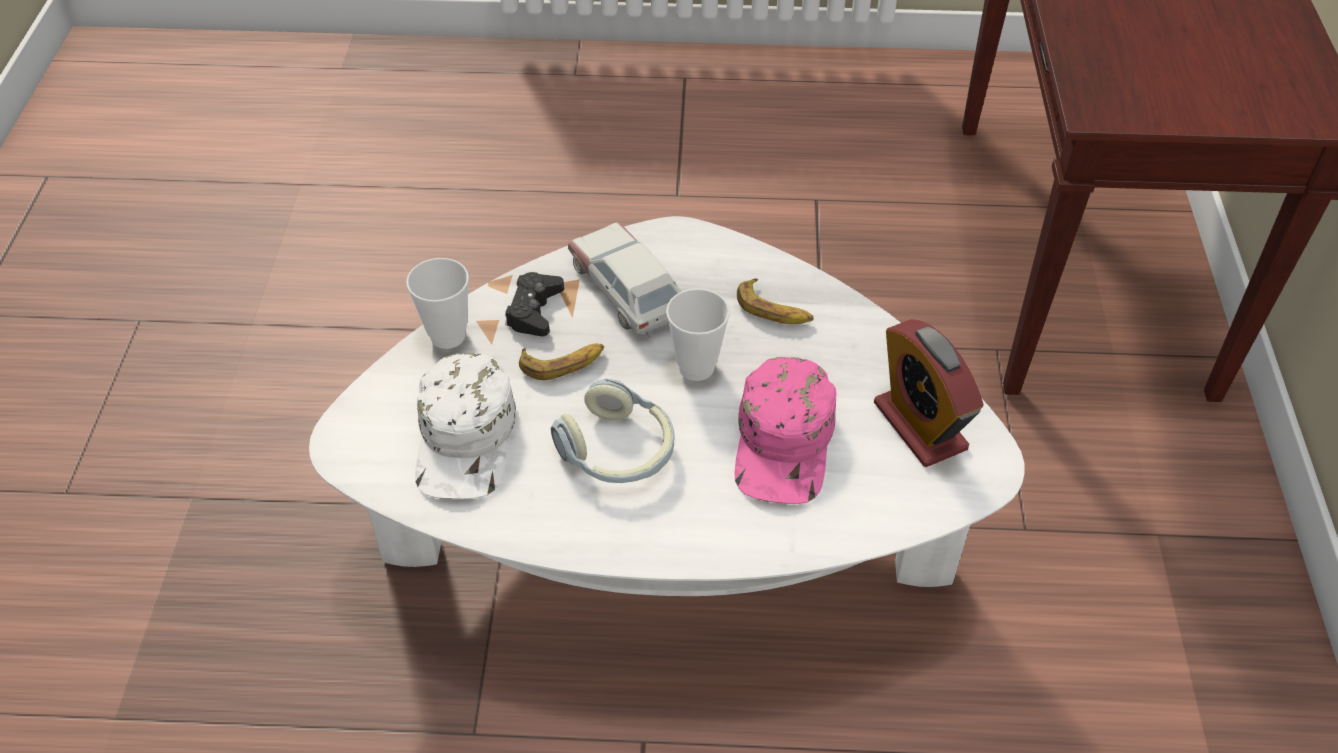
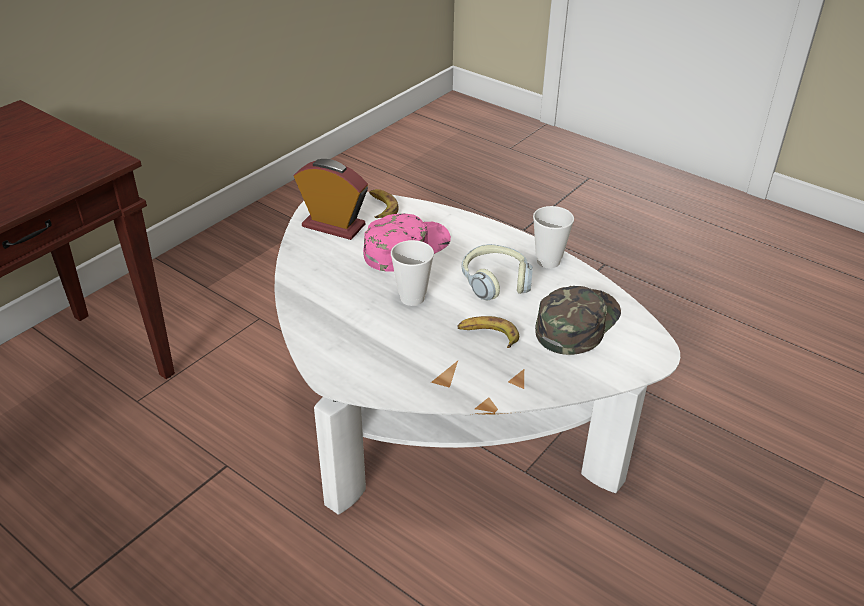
camera: 145 degrees left, 10 degrees down
cup [406,258,469,349] -> cup moved to [533,206,574,268]
white cap [415,353,516,499] -> green cap [535,286,621,355]
black game controller [505,272,564,336] -> none
toy car [568,222,682,337] -> none
banana [737,278,814,324] -> banana moved to [369,189,399,218]
alarm clock [874,319,984,467] -> alarm clock turned 75 degrees counterclockwise [294,159,368,240]

